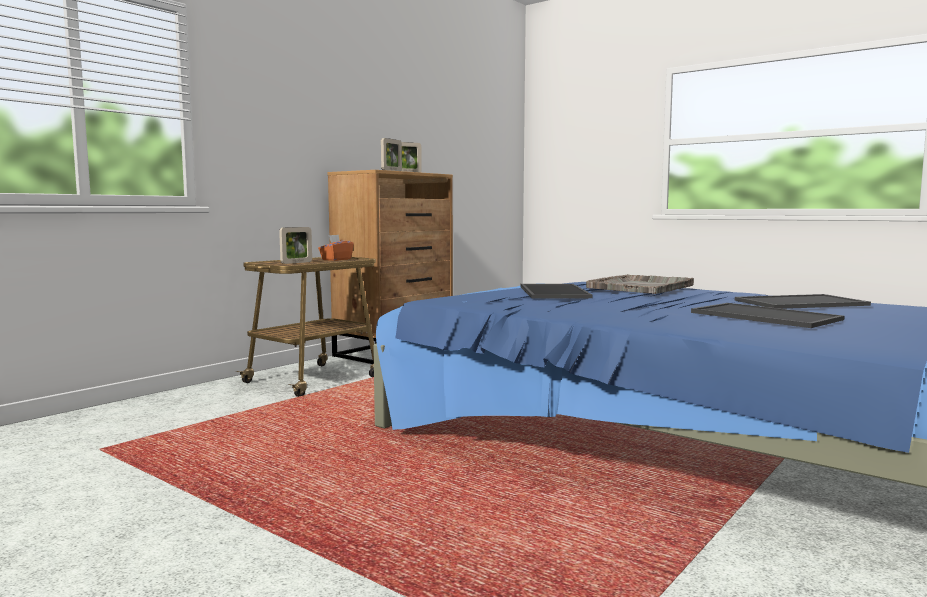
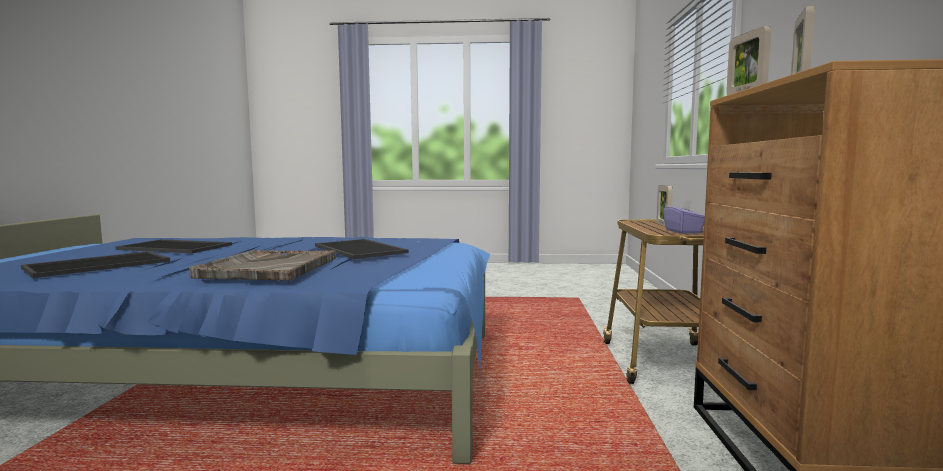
camera: 145 degrees right, 0 degrees up
orange tissue box [318,235,354,261] -> purple tissue box [663,199,705,234]

